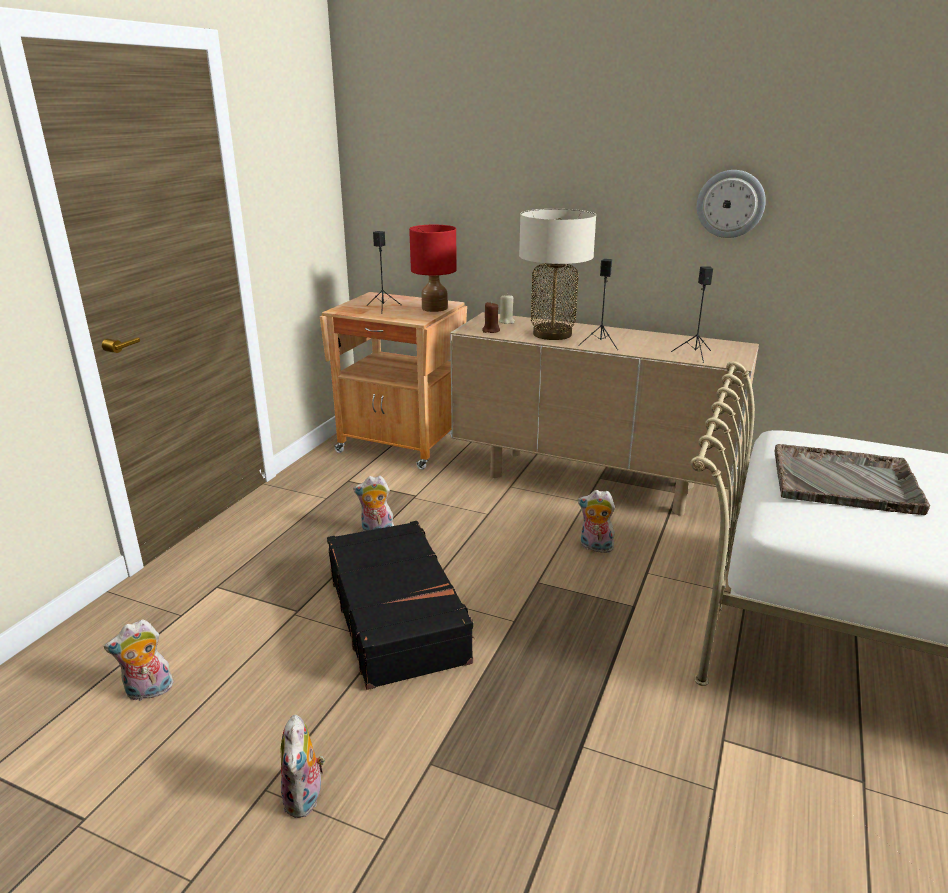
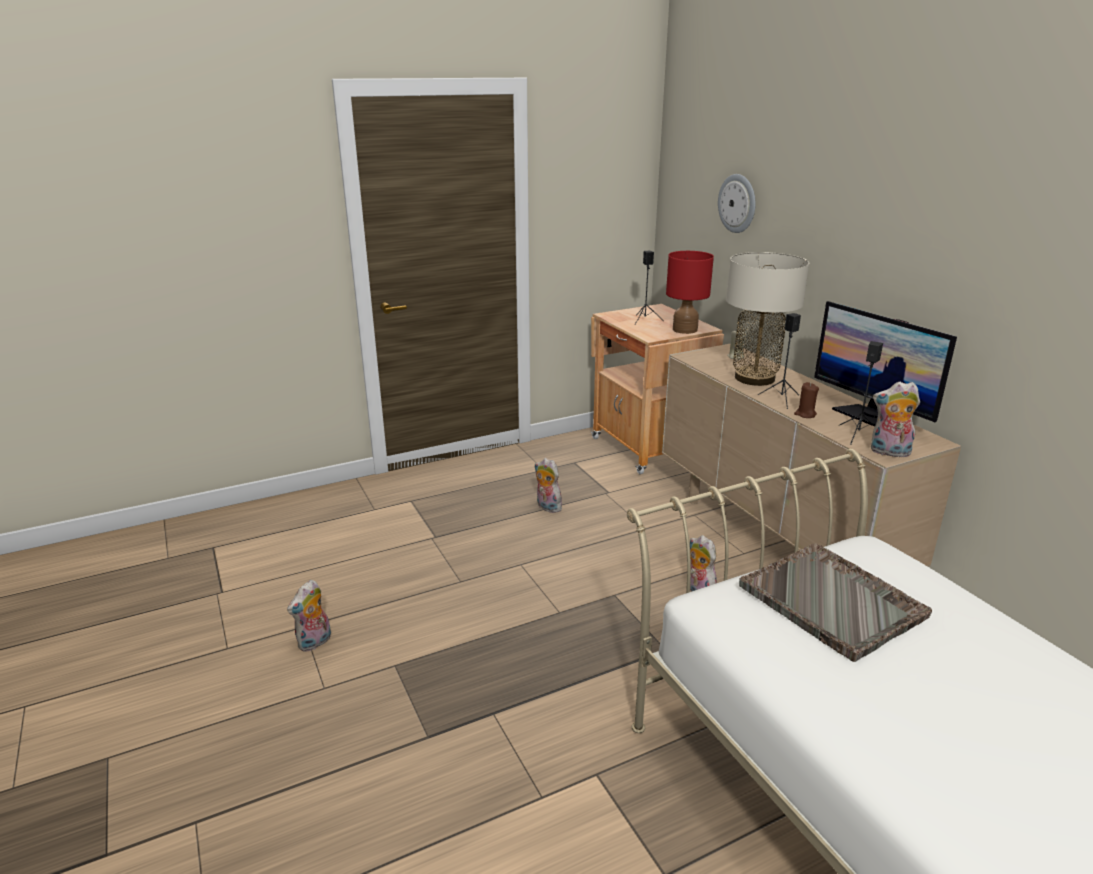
camera: 40 degrees right, 0 degrees up
plush toy [104,619,174,702] -> plush toy moved to [871,382,920,457]
black suitcase [327,521,475,690] -> none
brown candle [482,302,500,333] -> brown candle moved to [794,382,819,418]
wall clock [697,170,766,238] -> wall clock moved to [718,174,756,233]
none -> monitor [814,301,957,426]

